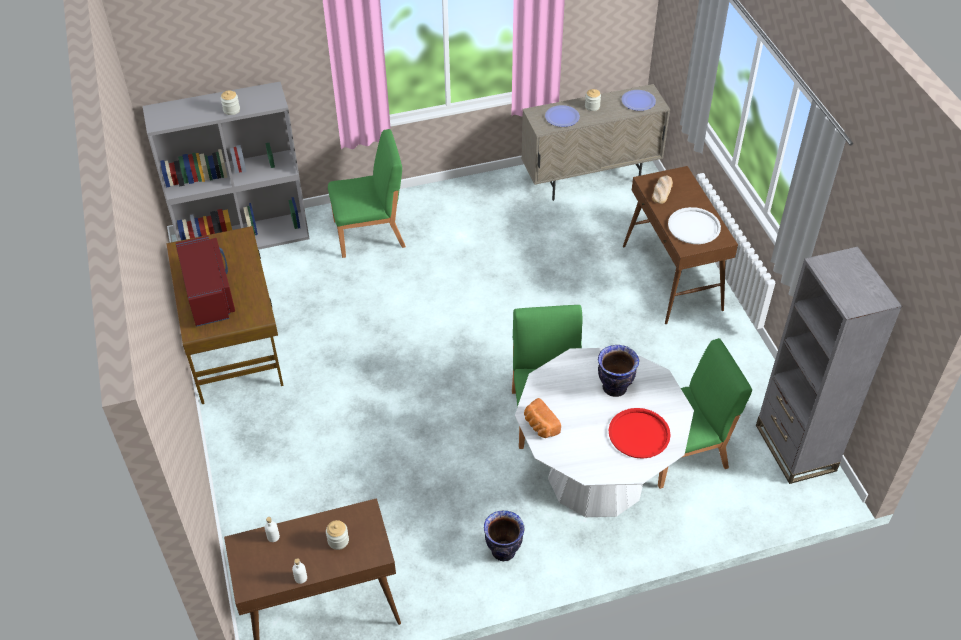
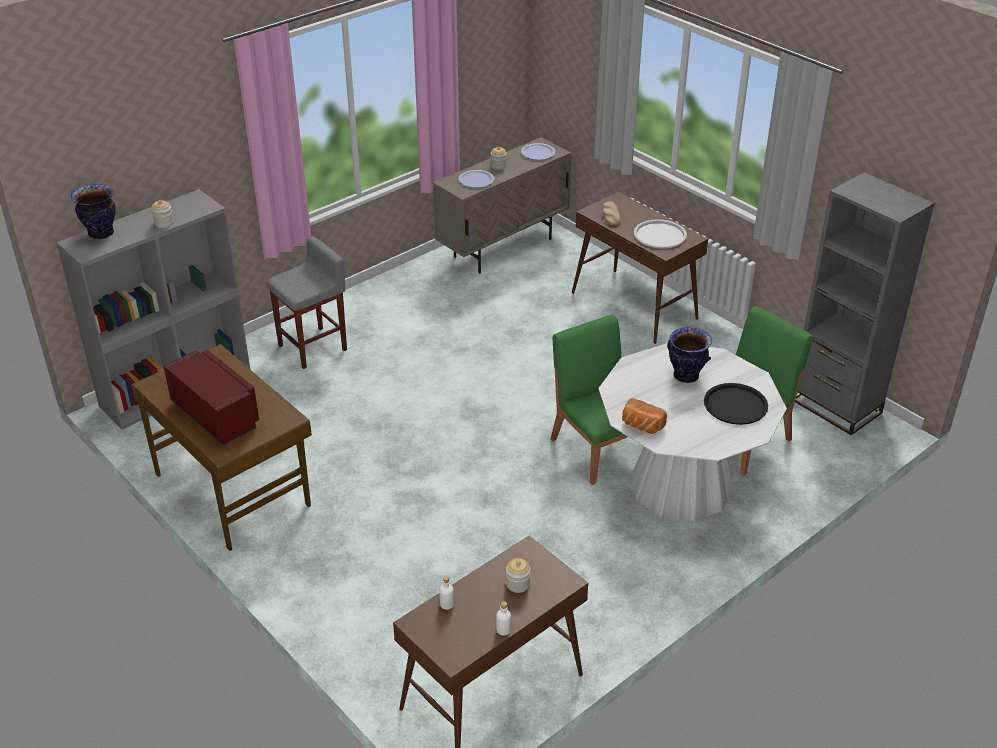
camera: 25 degrees left, 10 degrees down
green chair [328,129,406,258] -> grey stool [267,236,347,369]
vase [484,510,525,561] -> vase moved to [71,184,116,239]
red tray [609,408,671,459] -> black tray [704,383,768,425]

